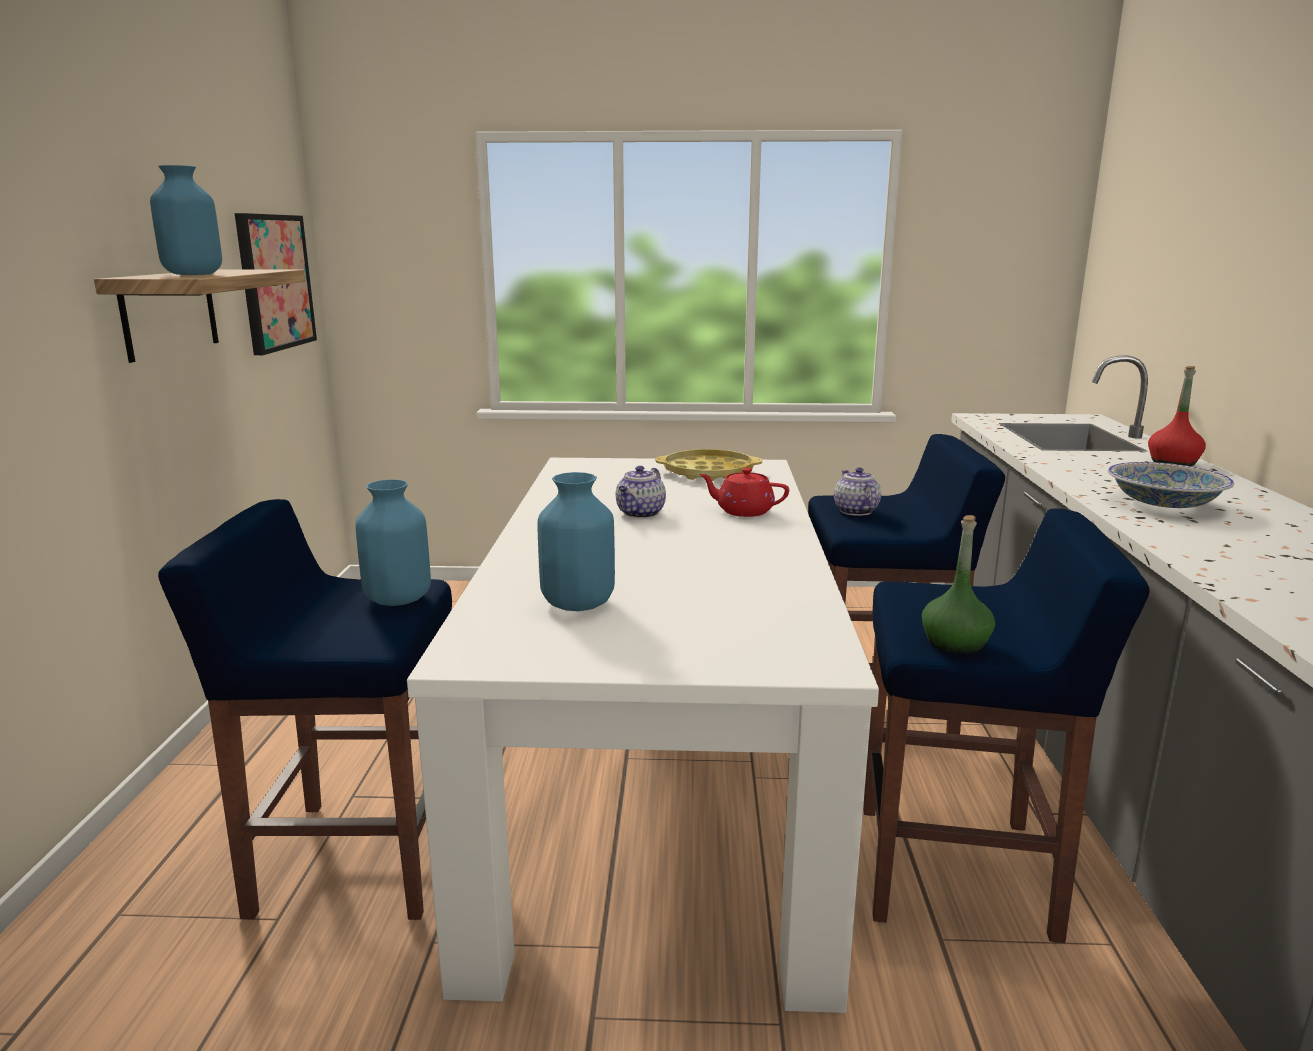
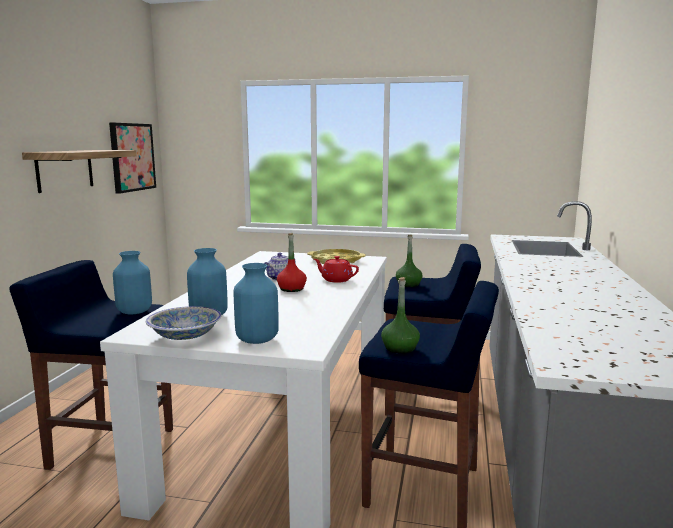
camera: 10 degrees right, 5 degrees down
blue vase [150,165,222,275] -> blue vase moved to [234,263,279,344]
teapot [834,467,881,516] -> green bottle [396,235,422,287]
bowl [1108,462,1234,508] -> bowl moved to [146,306,222,340]
red bottle [1148,366,1206,466] -> red bottle moved to [277,233,307,292]

